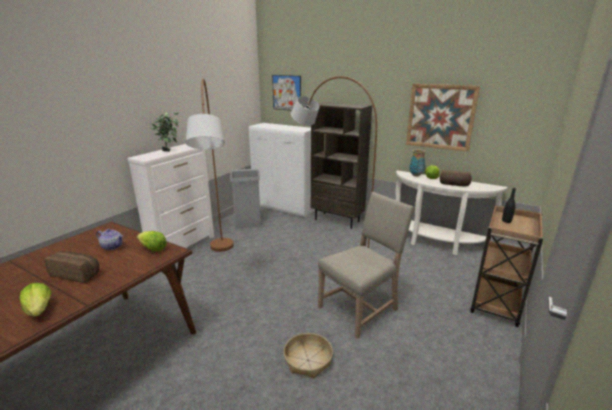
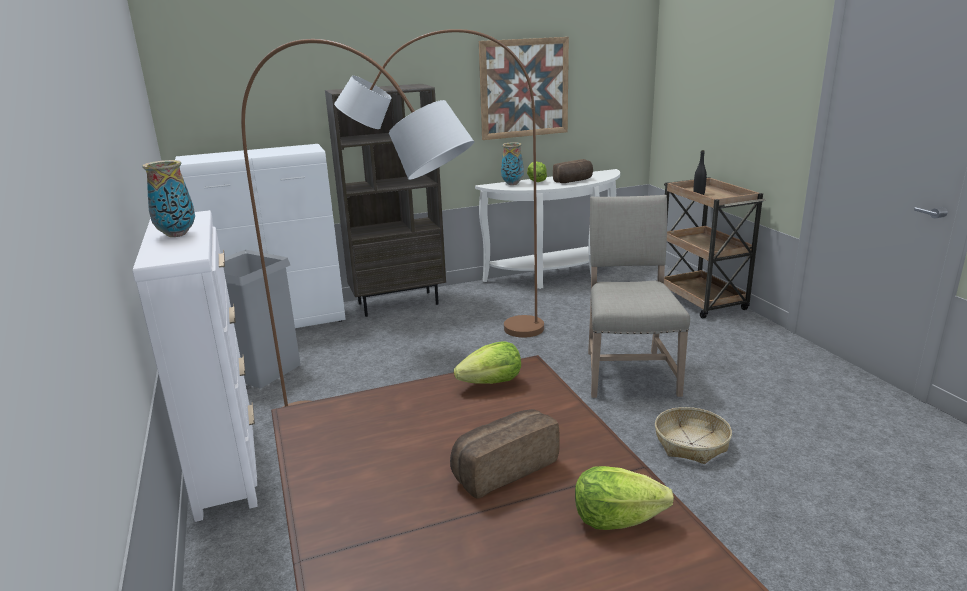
camera: 50 degrees left, 0 degrees up
teapot [96,229,123,250] -> none
potted plant [151,112,179,152] -> vase [142,160,195,237]
picture [272,75,301,111] -> none

